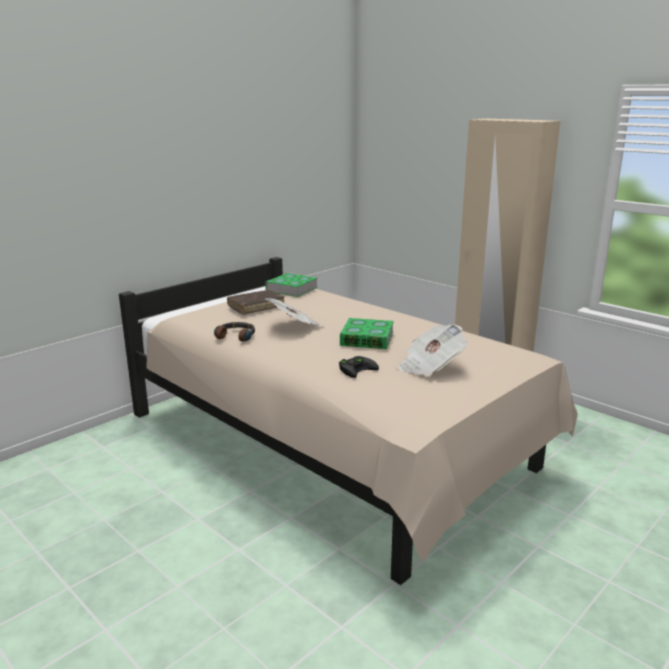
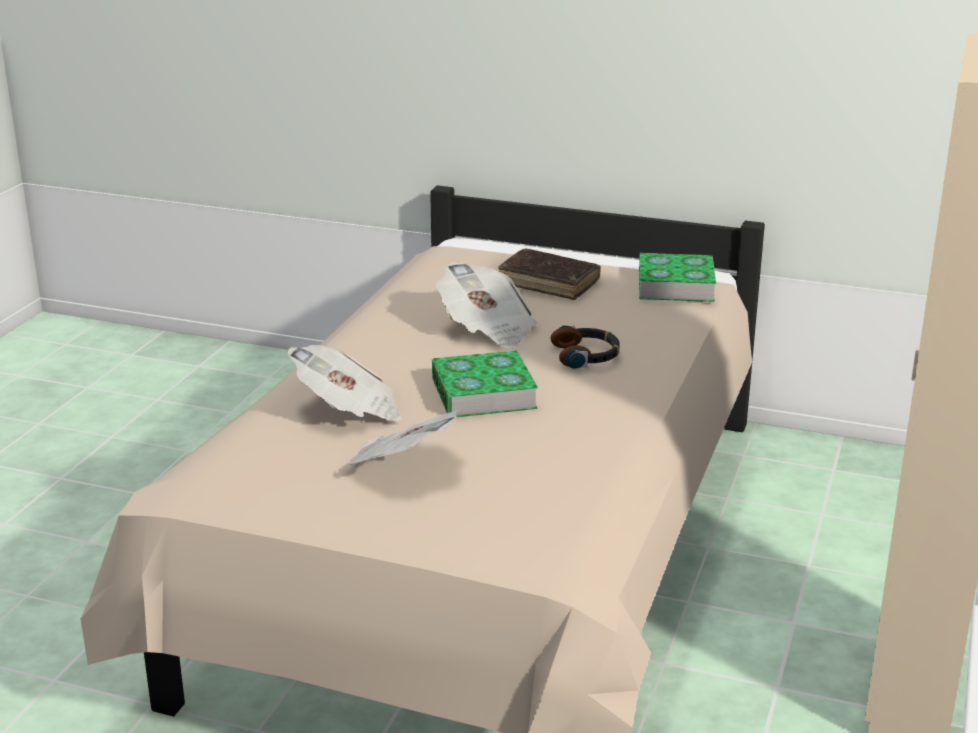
camera: 65 degrees right, 5 degrees up
headphones [214,322,255,342] -> headphones moved to [551,325,620,369]
black game controller [339,356,379,378] -> newspaper [288,345,402,422]

